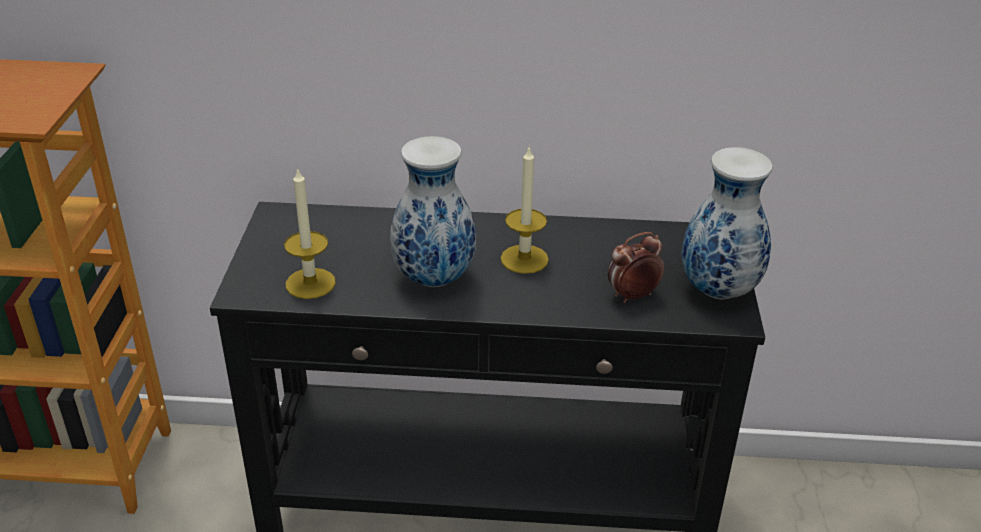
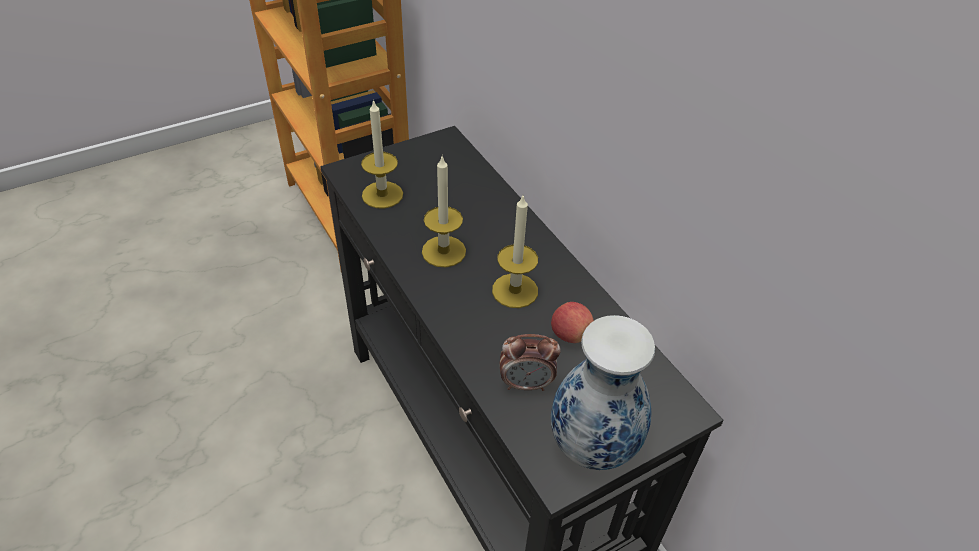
camera: 55 degrees right, 10 degrees up
vase [390,136,476,287] -> candle [422,155,466,267]
alarm clock [608,232,664,303] -> alarm clock turned 150 degrees clockwise [500,334,561,391]
none -> apple [551,302,594,343]

